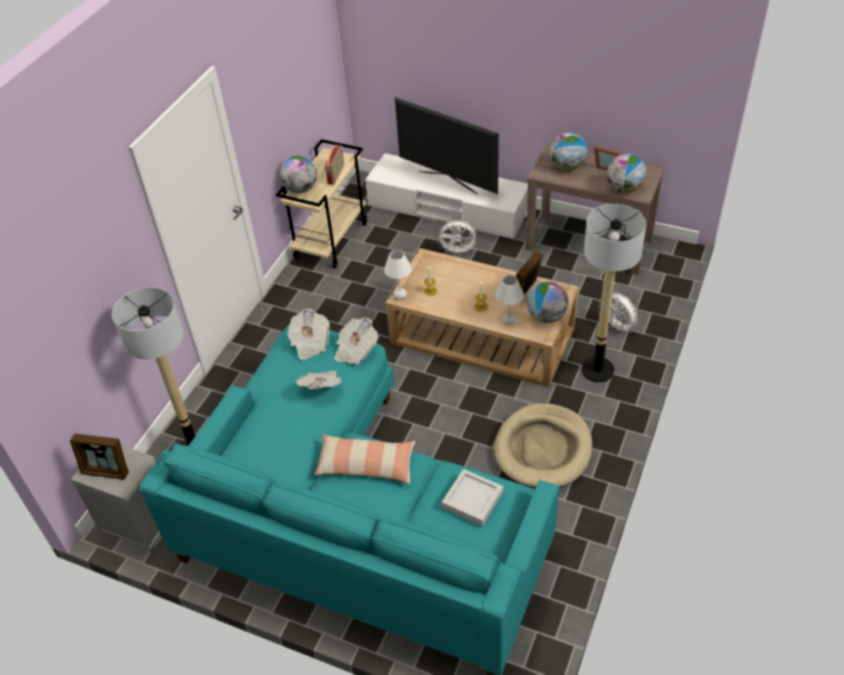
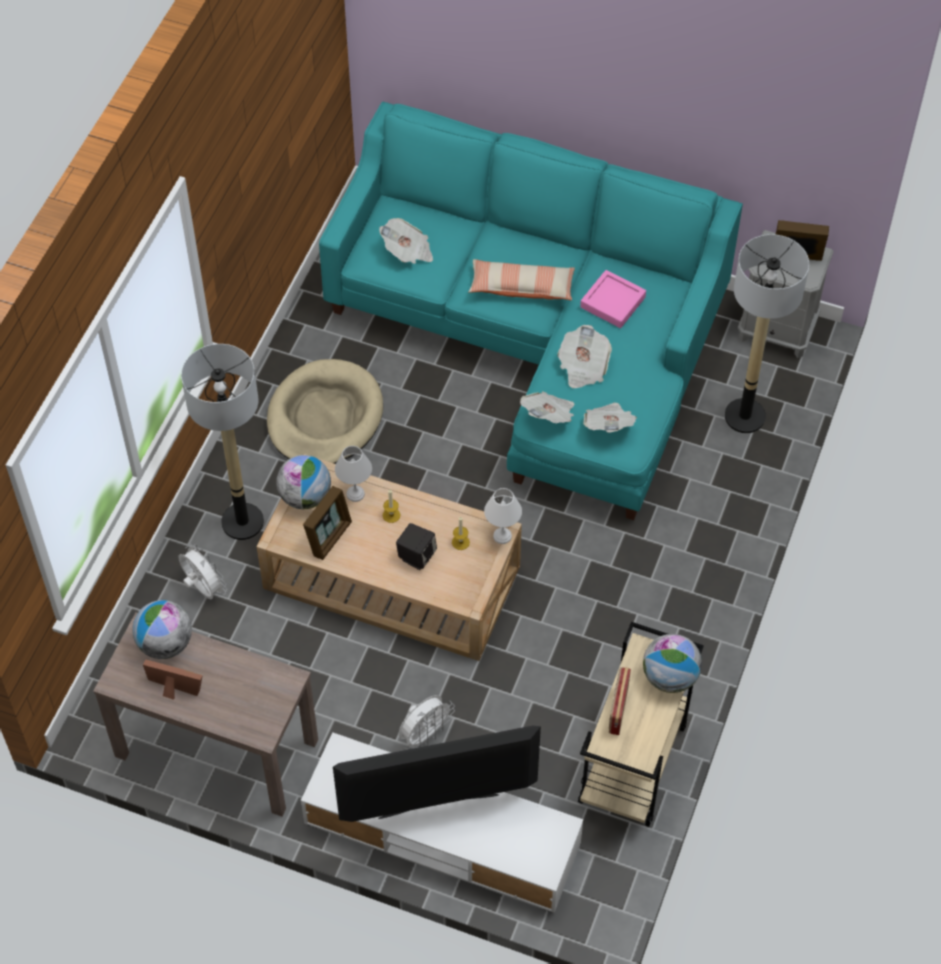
camera: 175 degrees right, 10 degrees up
television [395,97,499,194] -> television turned 45 degrees counterclockwise [333,726,541,822]
white fan [437,220,478,256] -> white fan turned 135 degrees clockwise [399,695,455,750]
grey tray [442,469,503,526] -> newspaper [379,218,433,264]
globe [550,132,588,171] -> none
none -> black speaker [396,523,437,570]
none -> pink tray [580,270,646,328]

